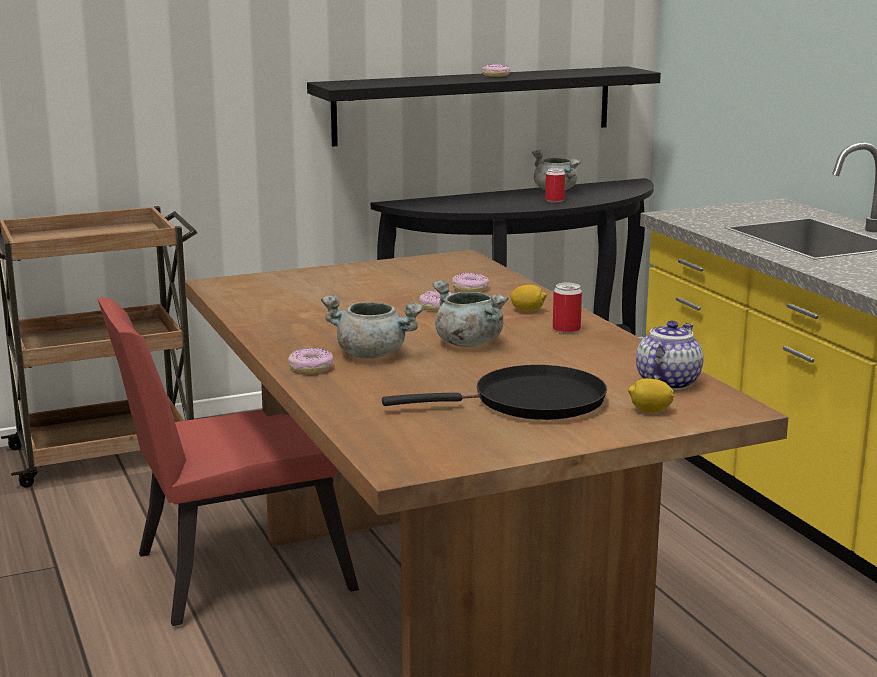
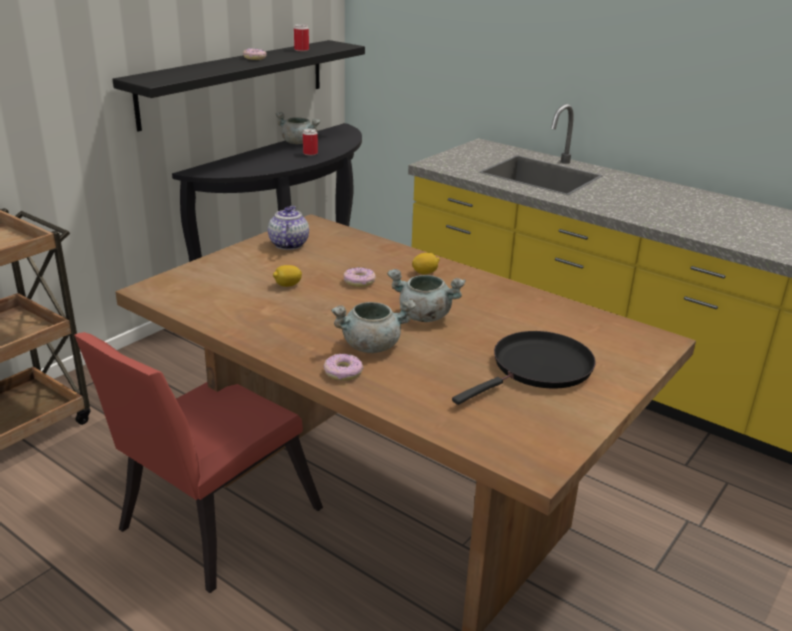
camera: 30 degrees left, 10 degrees up
donut [452,273,489,292] -> none
can [553,283,582,333] -> can moved to [294,24,309,52]
lemon [628,378,675,412] -> lemon moved to [273,265,302,287]
teapot [636,321,704,390] -> teapot moved to [268,206,309,250]

